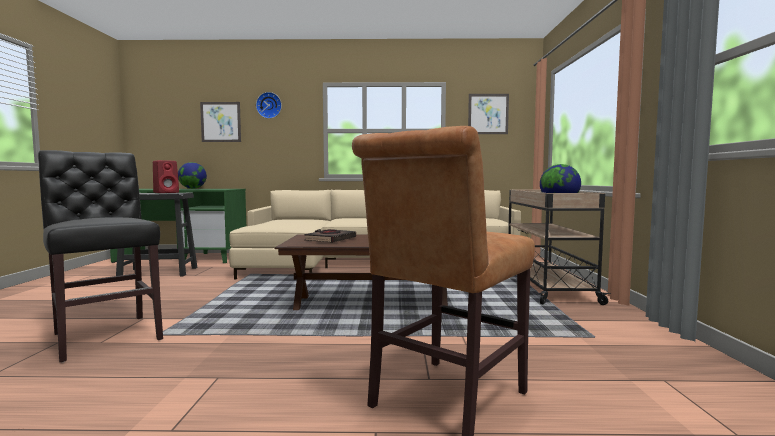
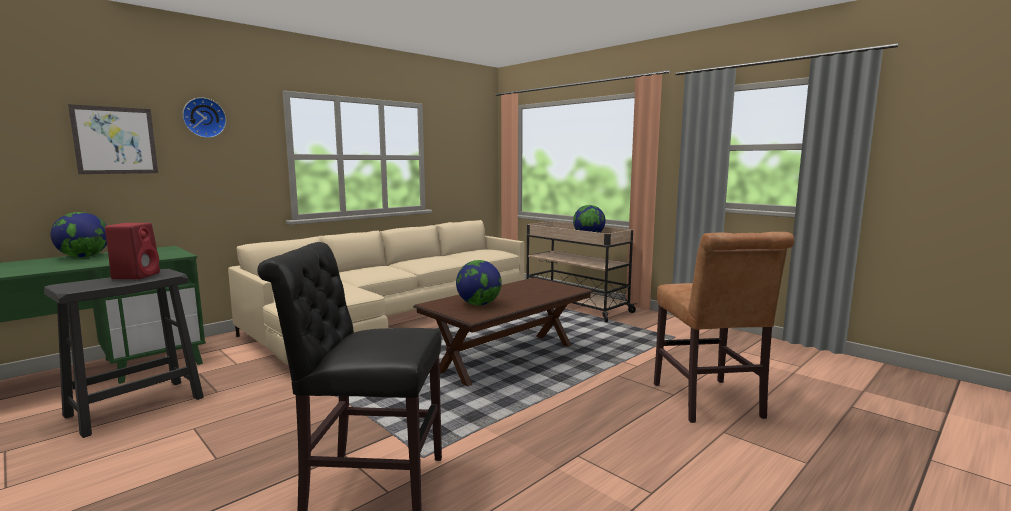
camera: 45 degrees left, 5 degrees up
black book [304,229,356,243] -> globe [456,260,502,306]
picture [468,94,509,134] -> none

